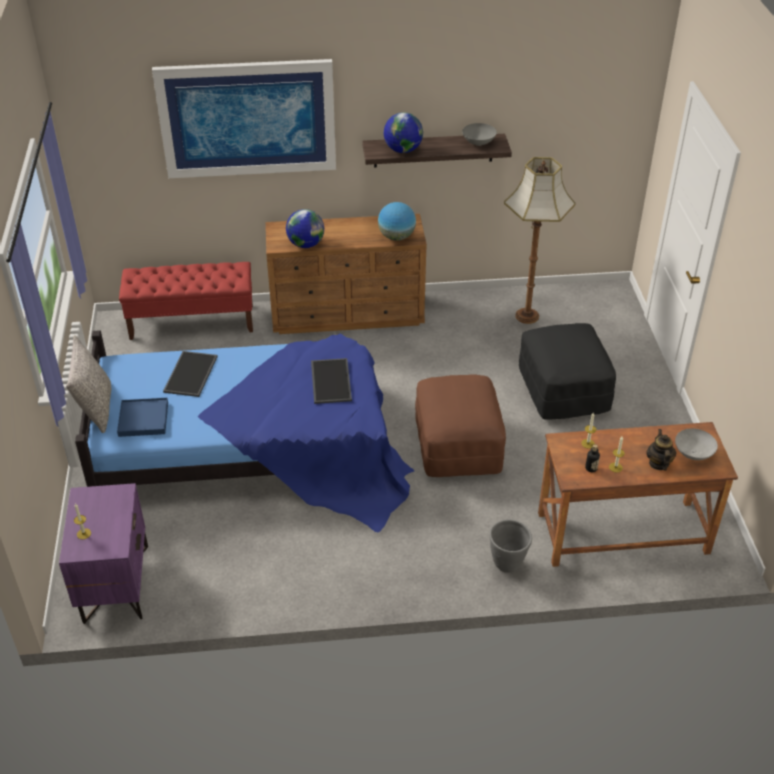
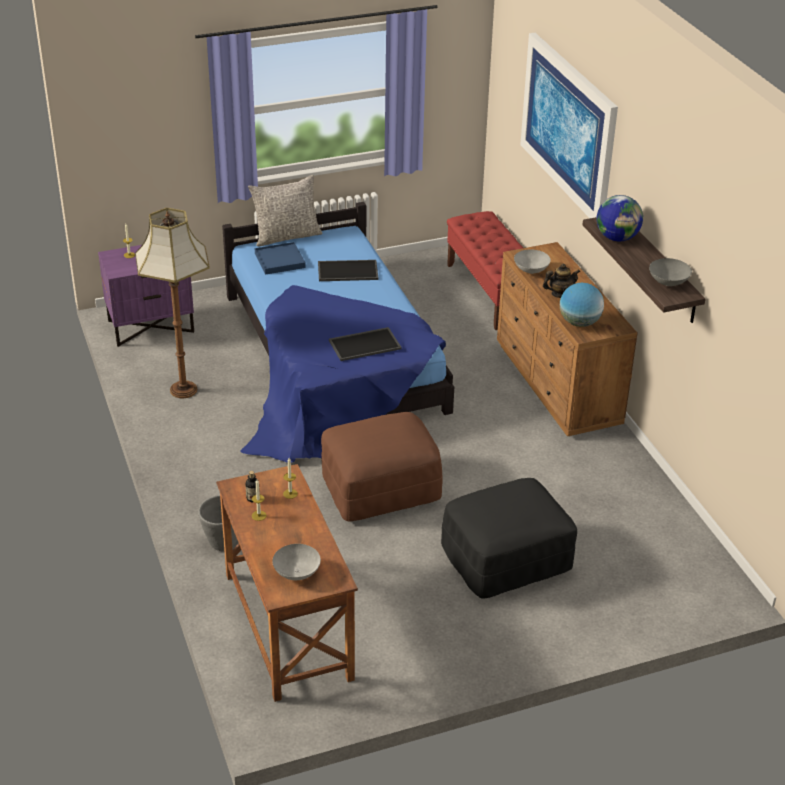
camera: 75 degrees right, 5 degrees down
globe [286,209,324,248] -> grey bowl [514,249,551,274]
floor lamp [504,157,575,324] -> floor lamp moved to [135,208,210,398]
teapot [646,429,676,470] -> teapot moved to [543,264,581,298]

